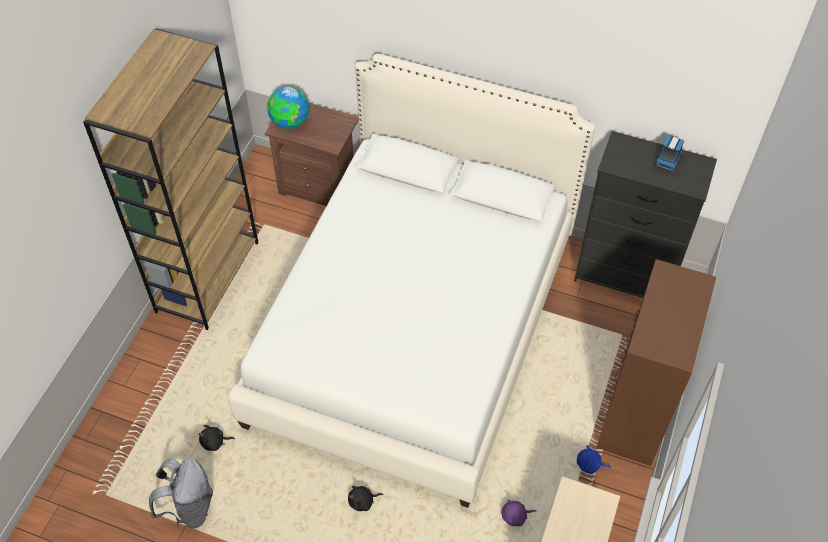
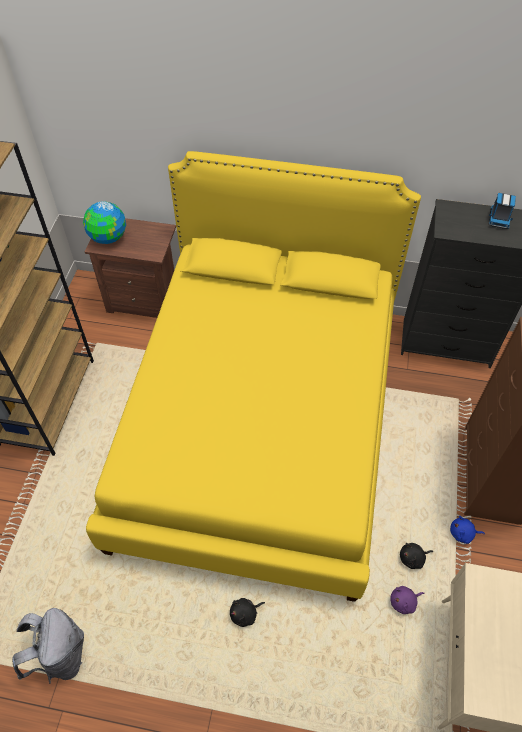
camera: 10 degrees left, 0 degrees up
black plush toy [198,425,235,451] -> black plush toy moved to [400,543,433,569]
white bed [228,54,595,508] -> yellow bed [86,151,421,602]

